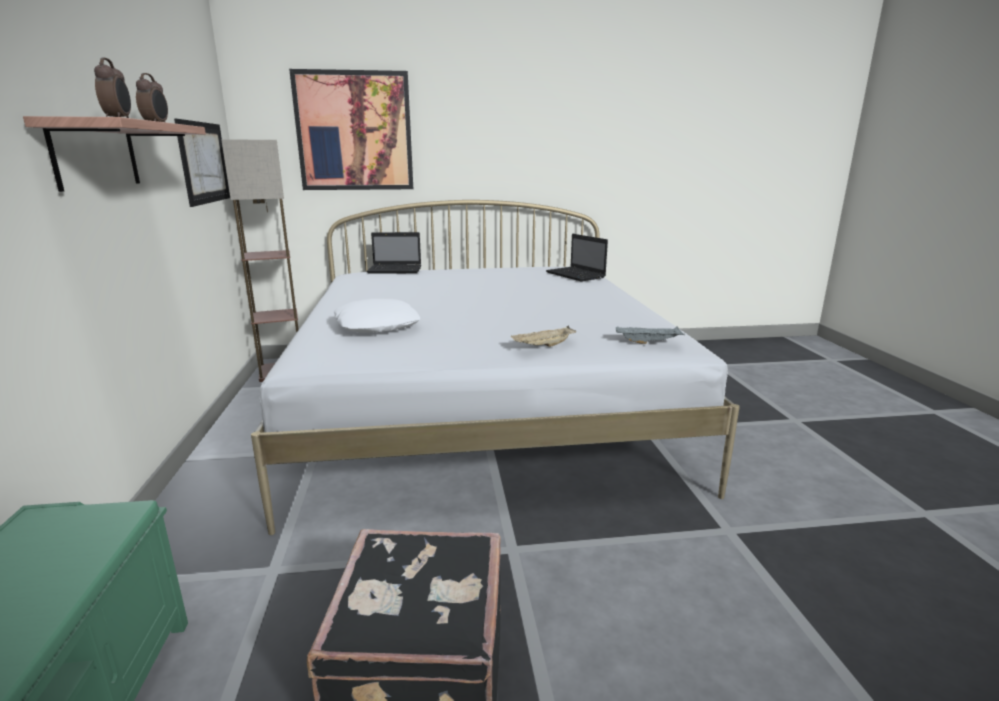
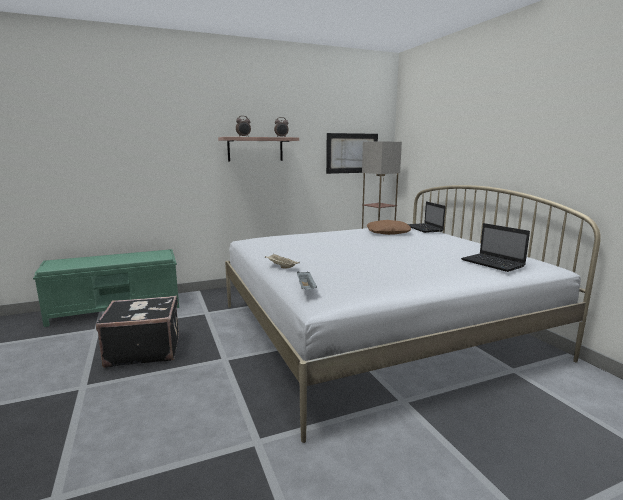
camera: 75 degrees right, 5 degrees down
picture [289,69,413,190] -> none
white pillow [334,299,420,333] -> none
laptop [546,234,608,282] -> laptop turned 75 degrees counterclockwise [461,223,530,272]
none -> brown pillow [366,220,411,235]

